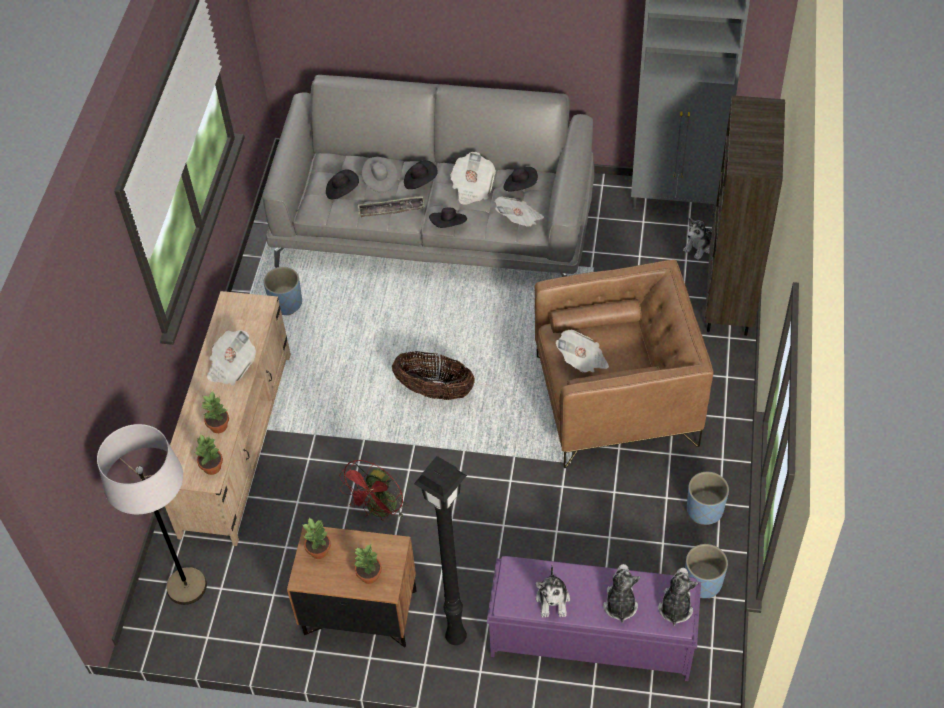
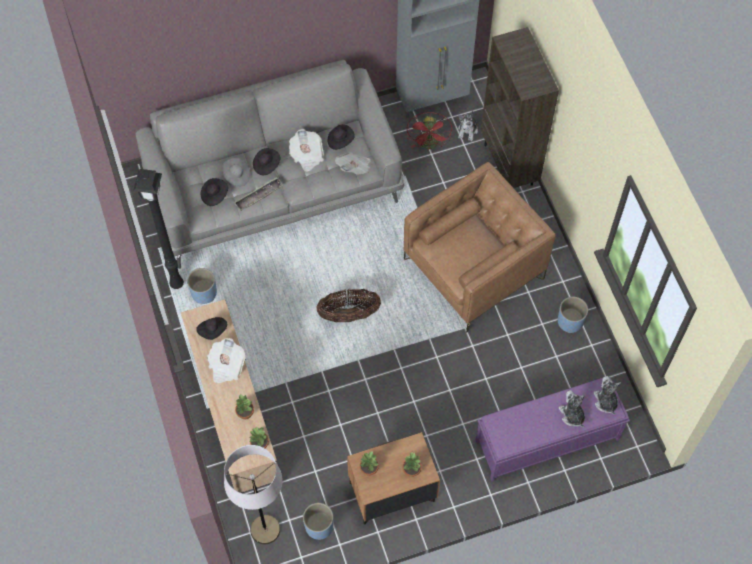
camera: 30 degrees left, 10 degrees up
red fan [339,460,407,520] -> red fan moved to [407,112,452,150]
black floor lamp [414,456,467,645] -> black floor lamp moved to [133,169,184,289]
black hat [429,208,467,228] -> black hat moved to [196,317,227,340]
plush toy [536,565,570,618] -> none
newspaper [556,330,609,373] -> none
blue planter [685,544,728,598] -> blue planter moved to [303,503,333,540]

